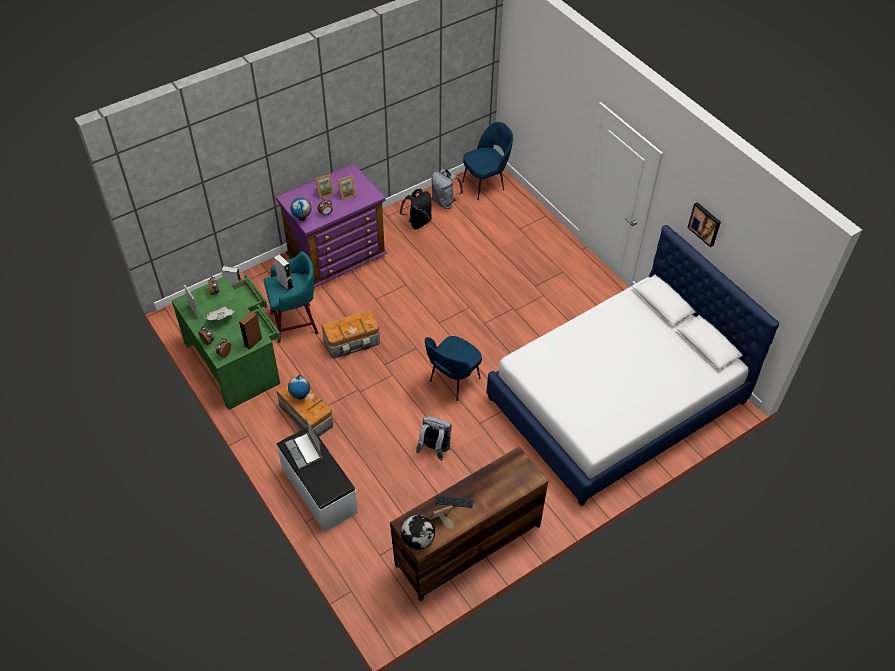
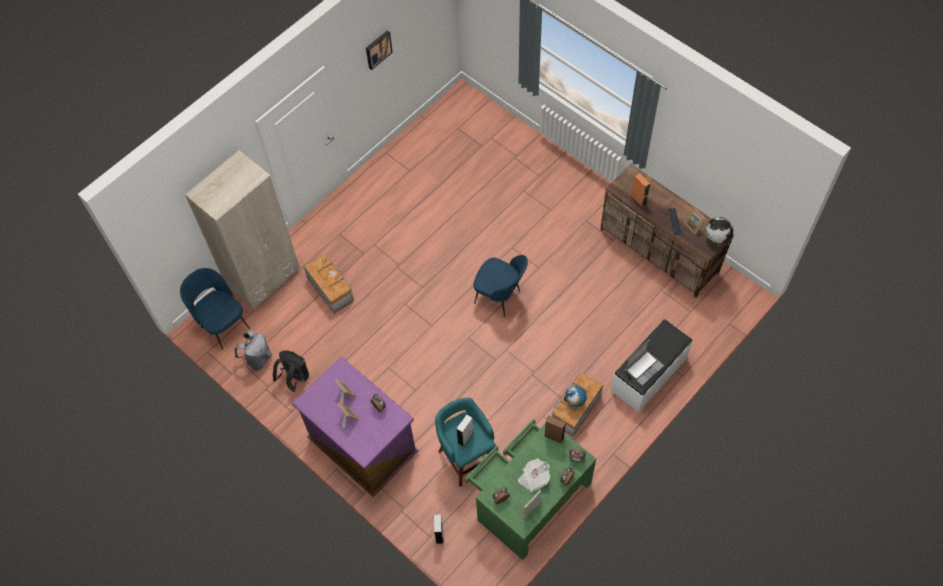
camera: 100 degrees left, 10 degrees up
globe [291,198,311,221] -> none
storage box [322,310,380,359] -> storage box moved to [304,255,354,314]
grey backpack [416,416,452,461] -> none
white bed [486,225,779,506] -> none
none -> beige wardrobe [185,150,300,310]
none -> orange speaker [631,173,650,207]

